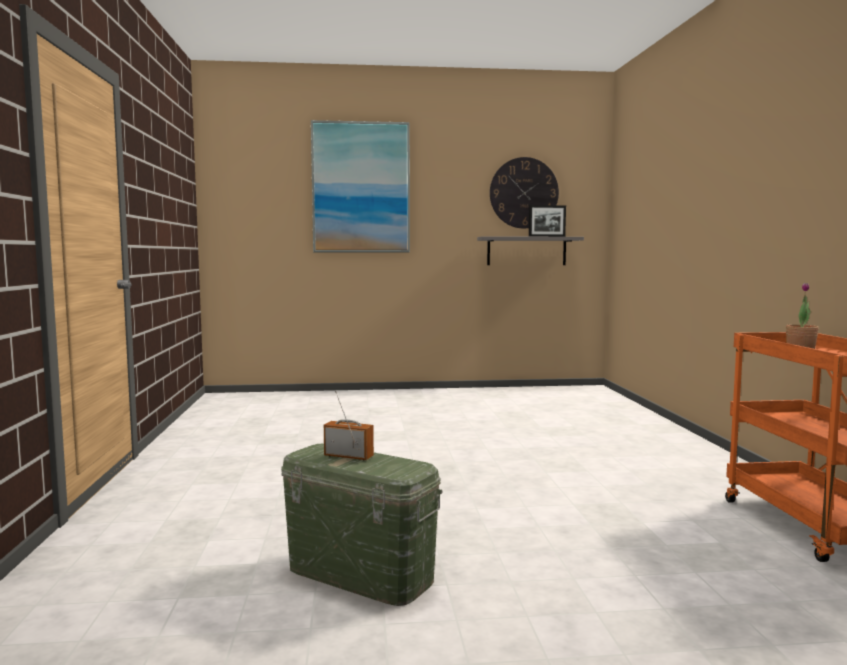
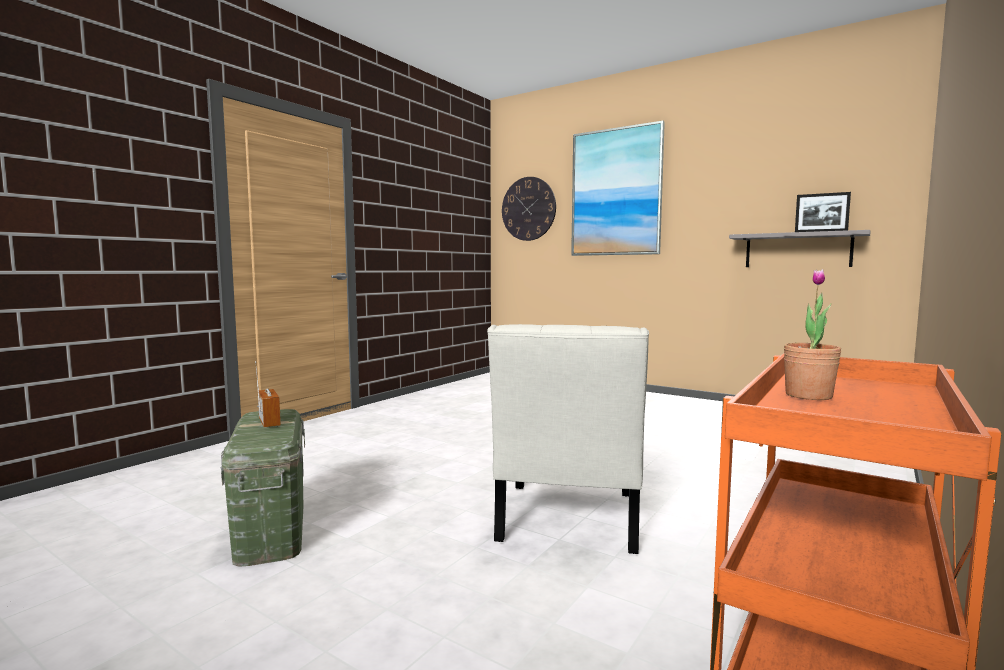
camera: 40 degrees right, 0 degrees up
wall clock [490,157,559,228] -> wall clock moved to [502,177,556,241]
none -> white chair [487,324,649,554]

